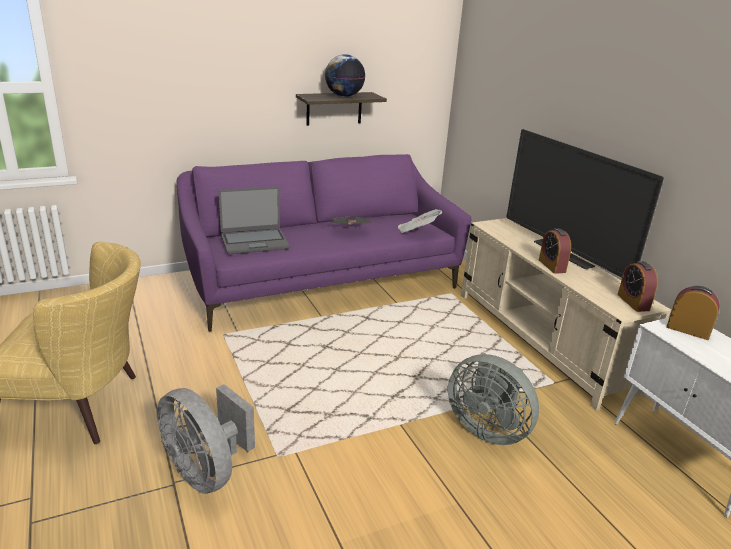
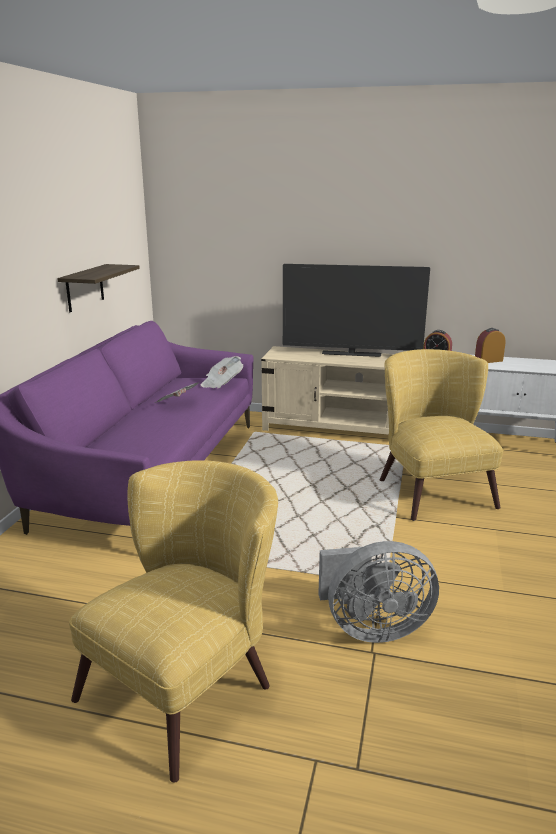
camera: 50 degrees left, 5 degrees down
laptop [219,187,289,254] -> none
globe [325,54,365,97] -> none
grey fan [448,353,539,445] -> yellow armchair [380,349,503,521]
alarm clock [539,229,571,274] -> none

